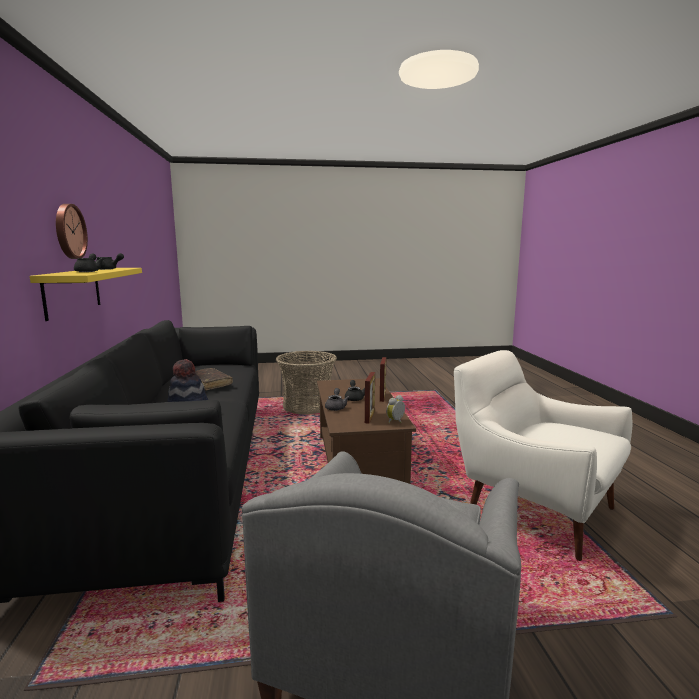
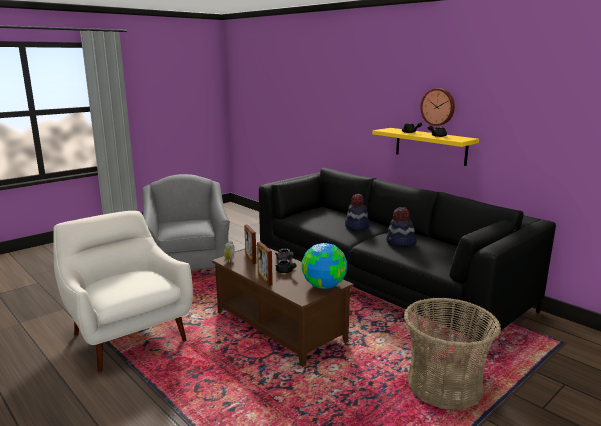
camera: 145 degrees right, 5 degrees up
brown book [195,368,233,391] -> hat [386,207,417,247]
white armchair [454,350,632,561] -> white armchair turned 135 degrees counterclockwise [53,211,193,372]
none -> globe [302,243,347,289]

